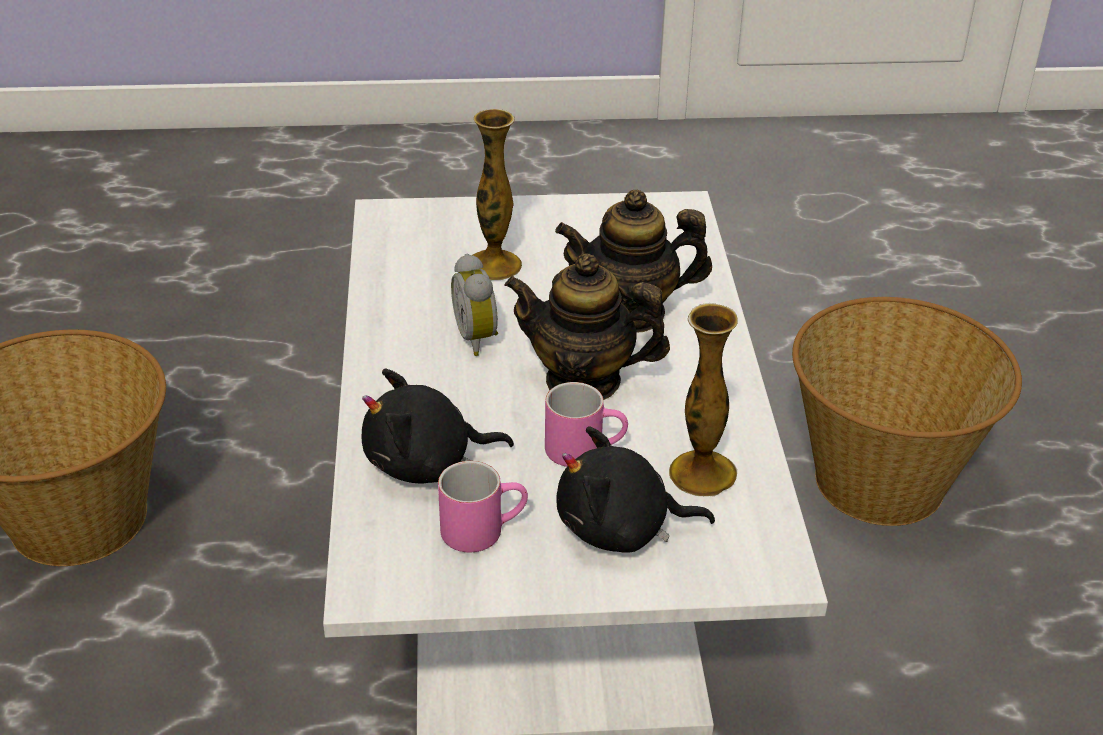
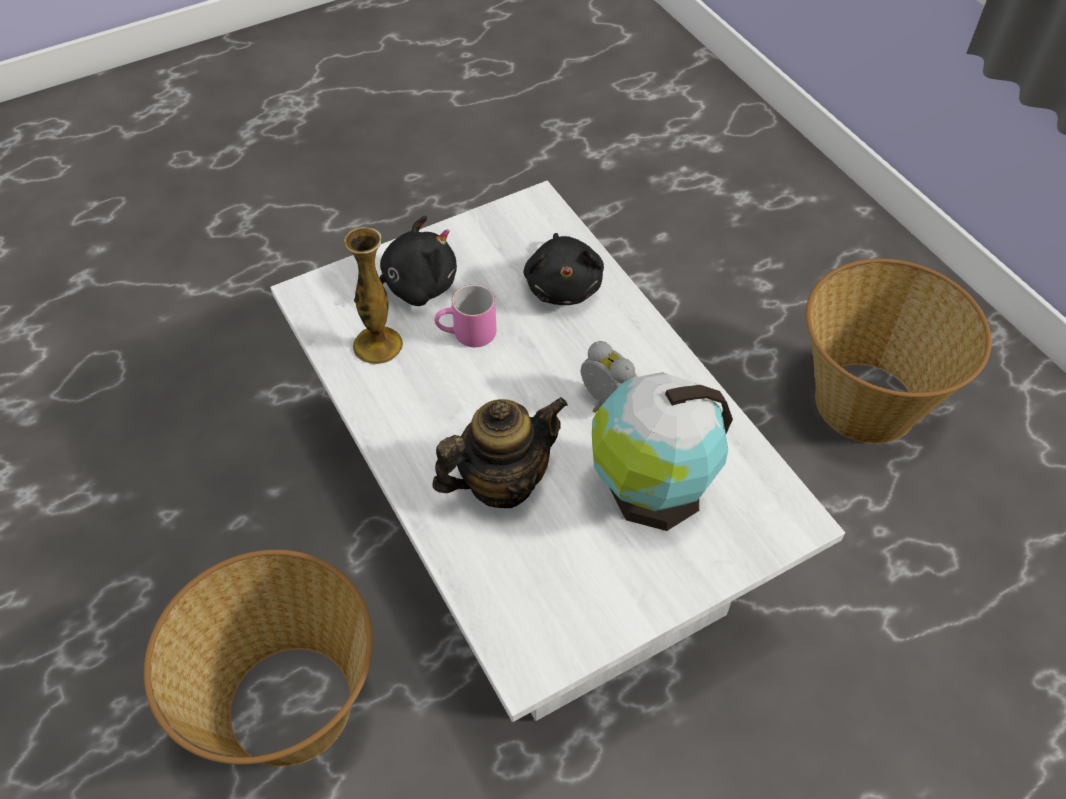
camera: 155 degrees right, 15 degrees up
black plush toy [362,369,514,483] -> black plush toy turned 120 degrees clockwise [524,233,604,305]
pink mug [438,461,528,552] -> none
vase [473,109,522,280] -> globe [592,373,733,531]
teapot [504,253,670,400] -> none

